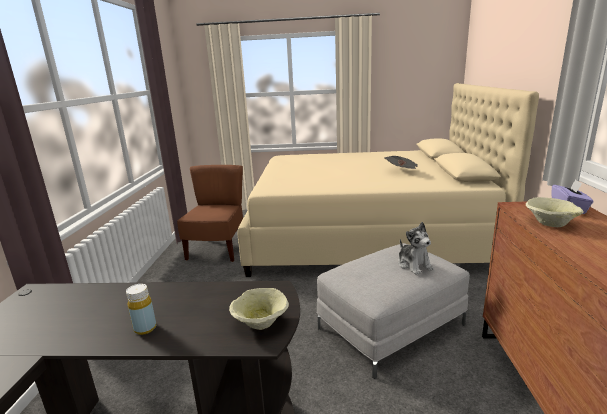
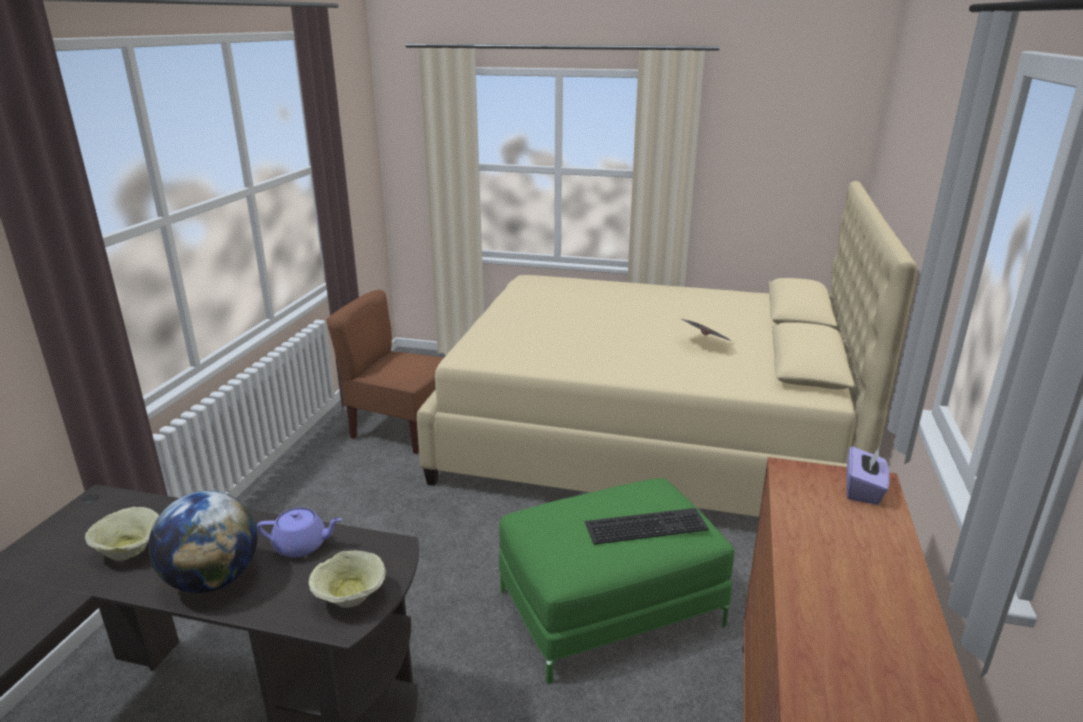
camera: 10 degrees right, 5 degrees up
yellow bottle [126,284,156,335] -> globe [148,491,258,593]
brown chair [177,165,243,262] -> brown chair turned 90 degrees counterclockwise [327,290,444,454]
grey ottoman [317,243,470,379] -> green ottoman [499,478,735,684]
plush toy [398,222,434,275] -> keyboard [585,508,709,545]
beige bowl [526,197,584,227] -> beige bowl moved to [85,507,159,561]
none -> purple teapot [257,508,342,557]

